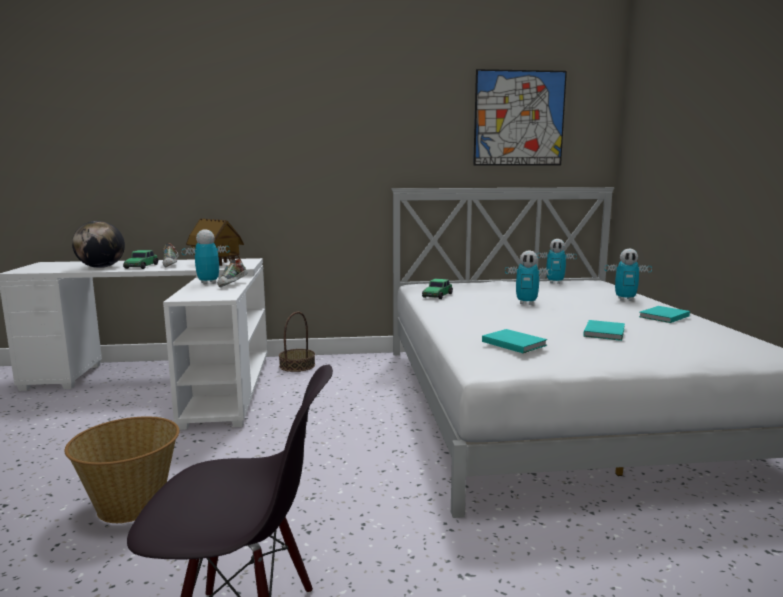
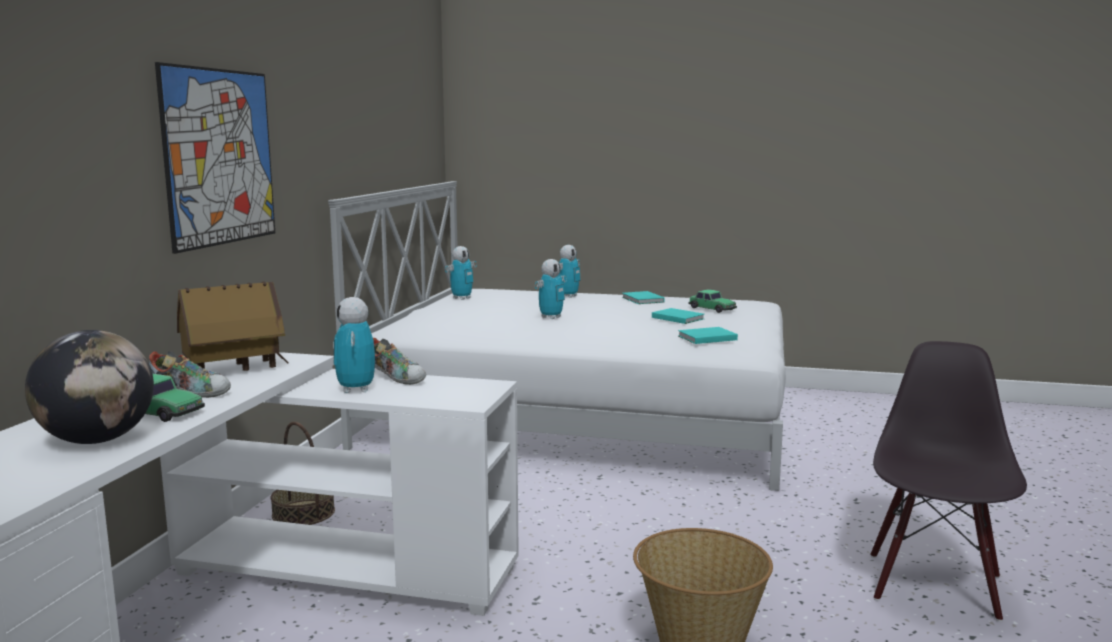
camera: 70 degrees left, 0 degrees up
toy car [422,278,453,299] -> toy car moved to [688,289,737,313]
picture [473,69,567,166] -> picture moved to [155,62,275,254]

